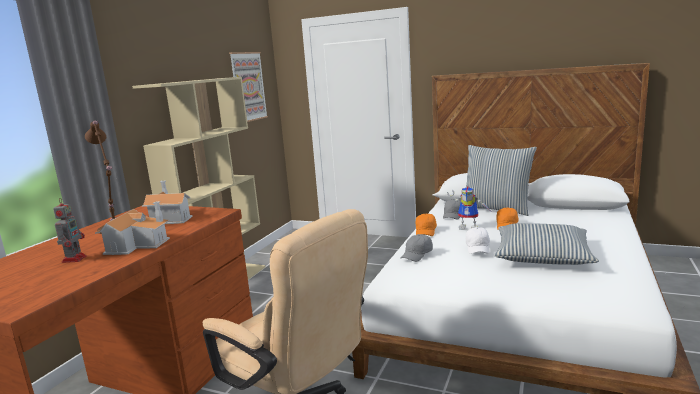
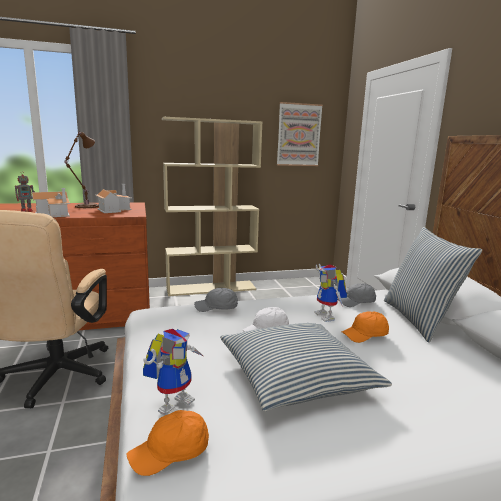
camera: 50 degrees right, 0 degrees up
orange cap [416,213,437,236] -> orange cap moved to [127,410,209,476]
none -> toy robot [143,329,203,416]

